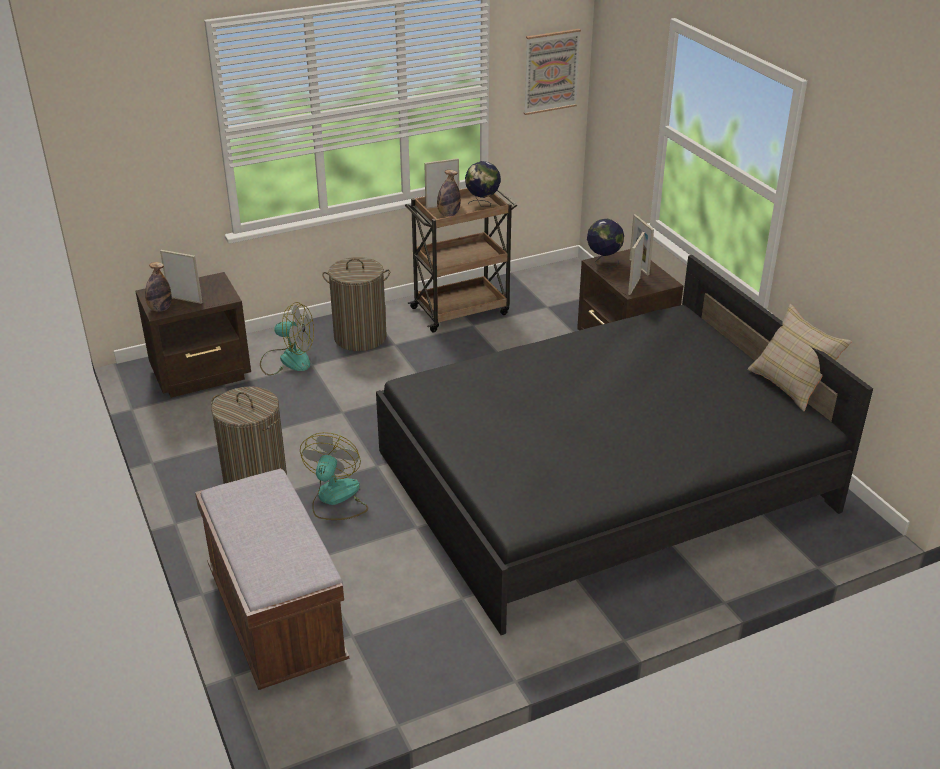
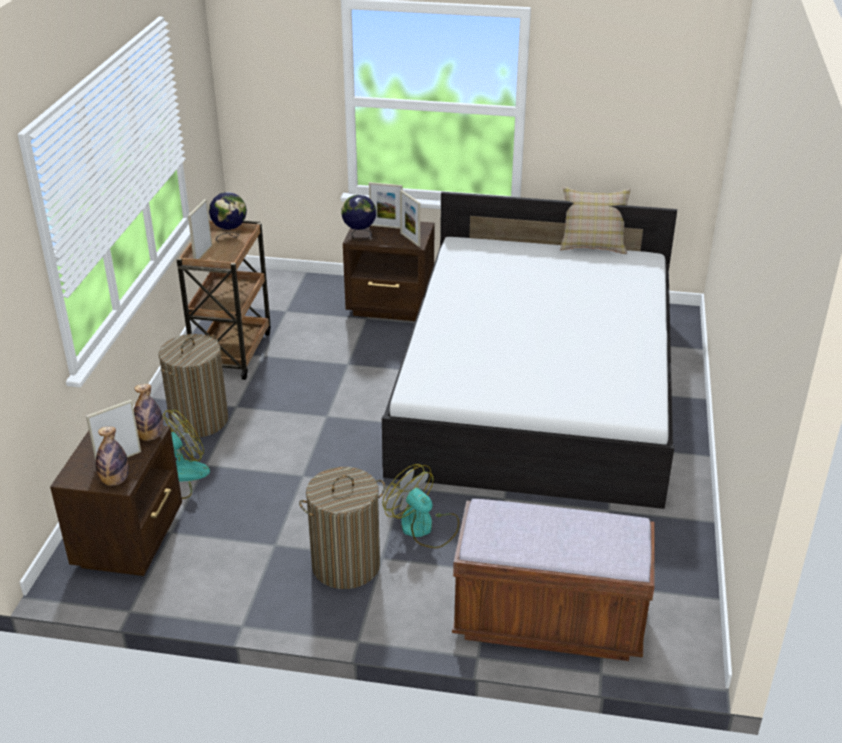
camera: 55 degrees left, 0 degrees up
black bed [376,255,873,635] -> white bed [382,192,677,509]
bottle [437,170,461,216] -> bottle moved to [134,384,163,441]
picture [524,29,581,115] -> none

